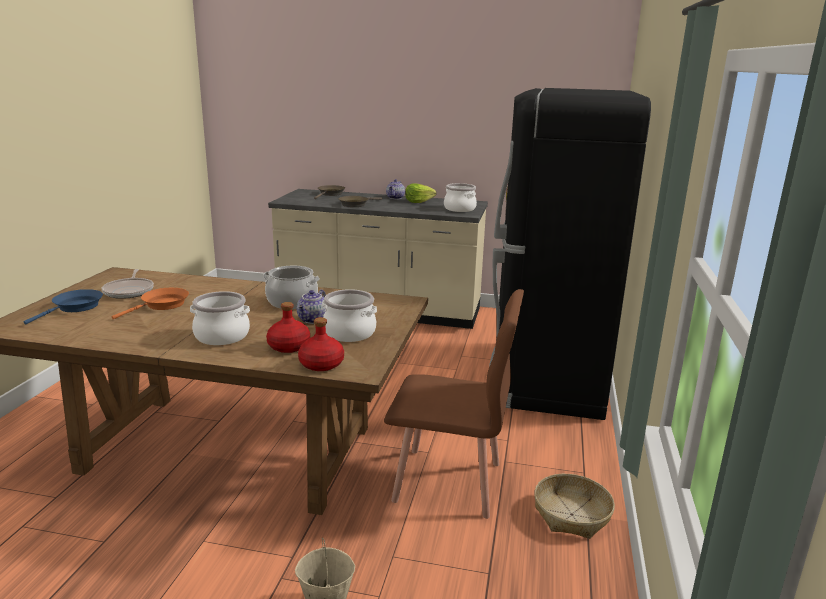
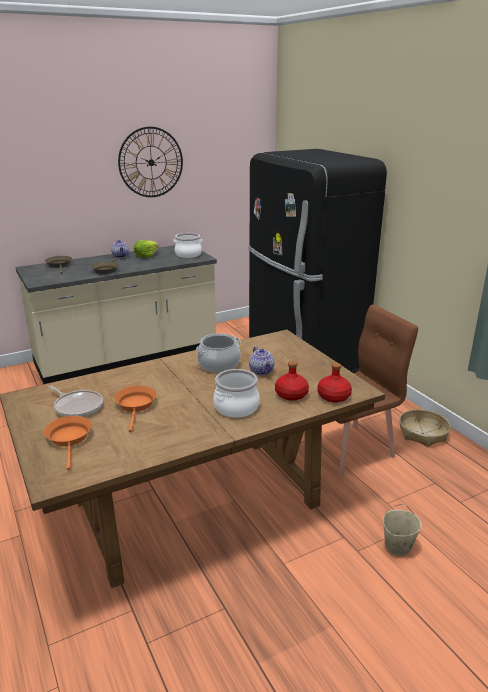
camera: 40 degrees left, 5 degrees up
blue frying pan [24,289,103,325] -> orange frying pan [44,416,92,470]
cooking pot [322,289,377,342] -> none
none -> wall clock [118,127,183,197]

